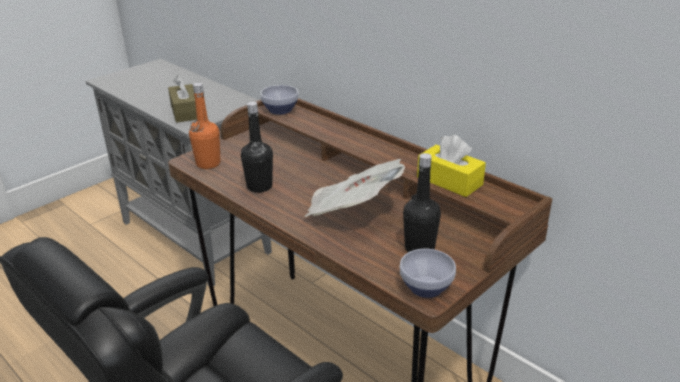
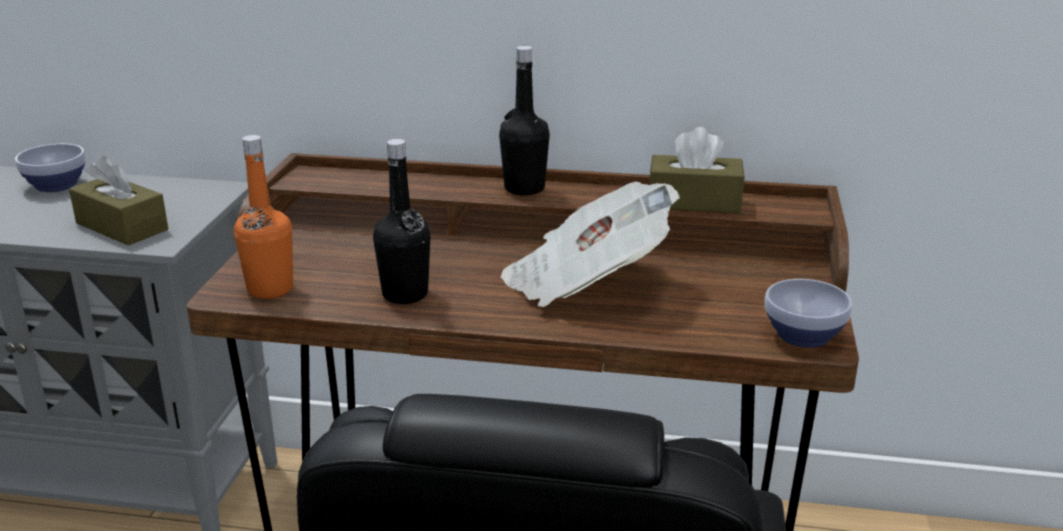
camera: 35 degrees left, 5 degrees down
bowl [260,85,299,115] -> bowl moved to [15,144,86,192]
black bottle [403,153,441,252] -> black bottle moved to [499,46,550,195]
yellow tissue box [417,135,486,197] -> brown tissue box [649,127,744,213]

